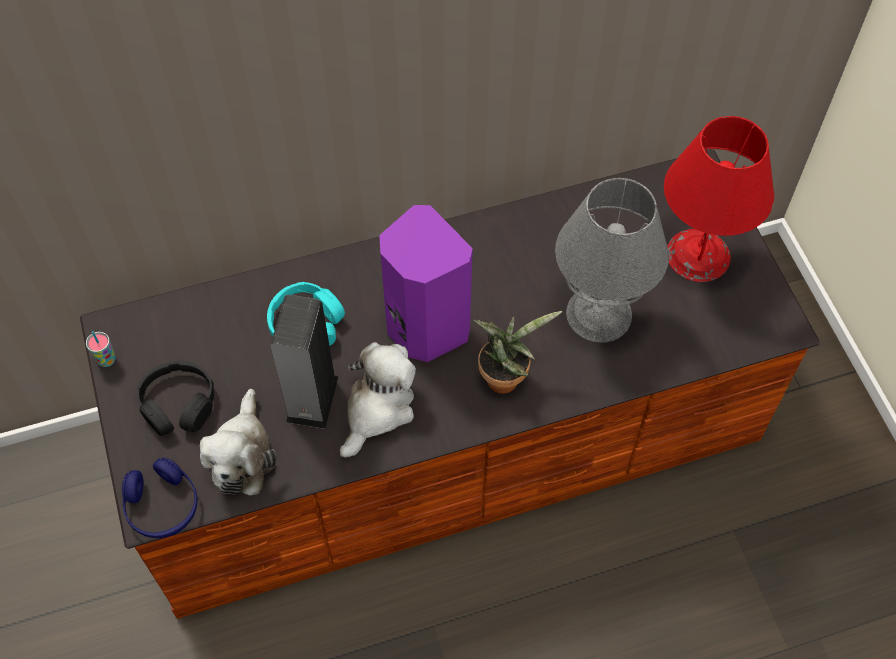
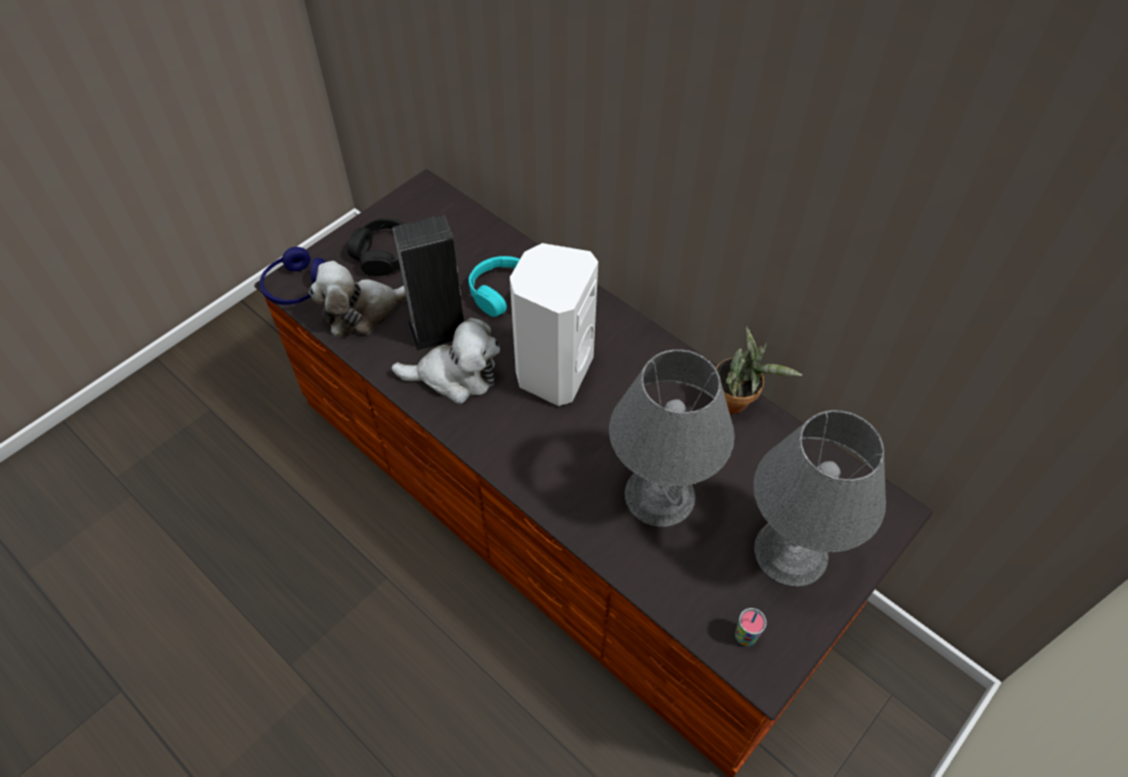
camera: 60 degrees right, 5 degrees down
cup [86,331,116,367] -> cup moved to [735,608,767,646]
purple speaker [379,205,473,362] -> white speaker [510,243,598,406]
potted plant [473,311,563,394] -> potted plant moved to [716,326,802,414]
red table lamp [664,116,774,282] -> grey table lamp [754,410,886,587]

